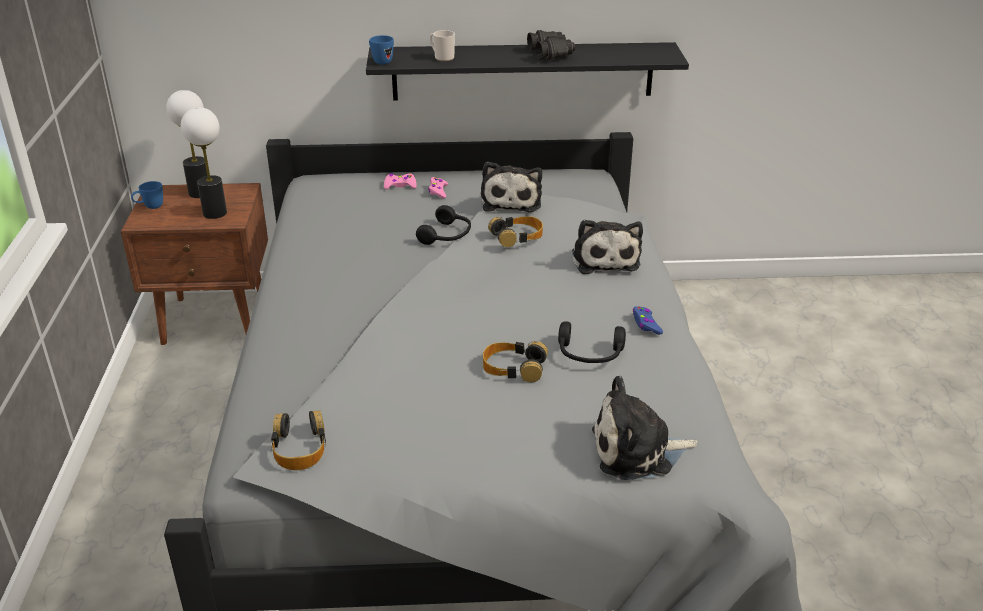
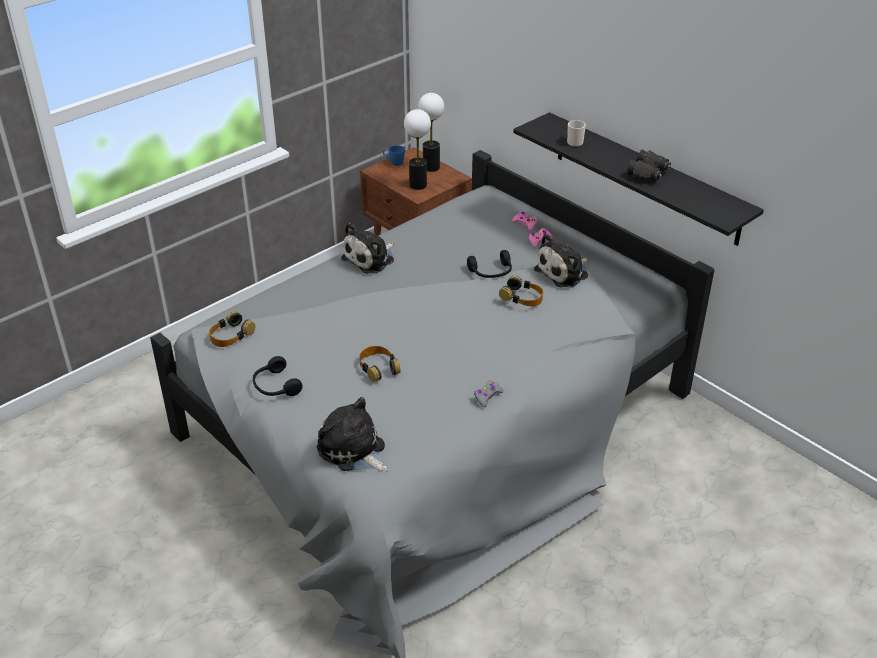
camera: 50 degrees right, 5 degrees up
blue mug [369,35,394,65] -> none
black headphones [558,321,626,363] -> black headphones moved to [253,356,303,396]
plush toy [572,220,643,274] -> plush toy moved to [341,223,394,274]
blue game controller [633,306,663,335] -> grey game controller [474,380,504,407]

